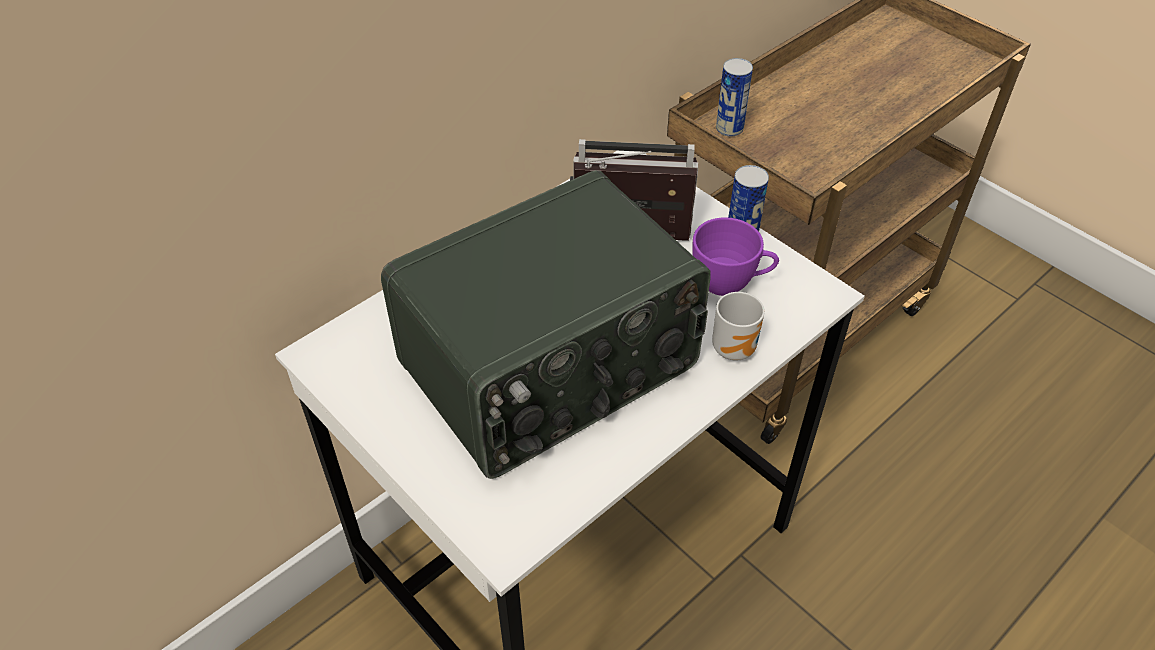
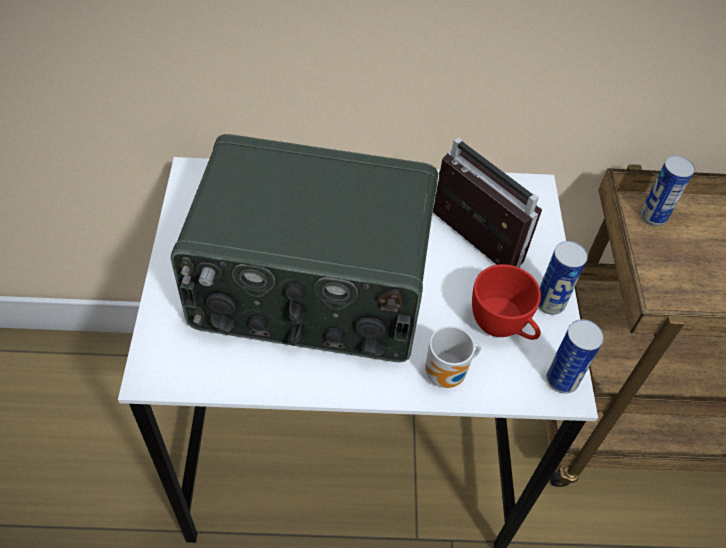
camera: 40 degrees right, 5 degrees up
purple cup [692,217,779,296] -> red cup [472,264,541,340]
none -> can [547,319,604,393]

